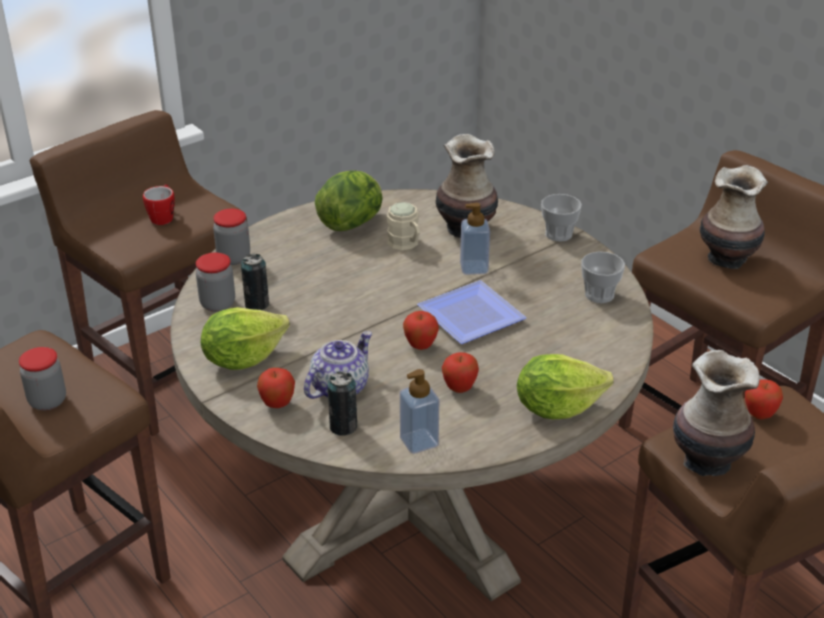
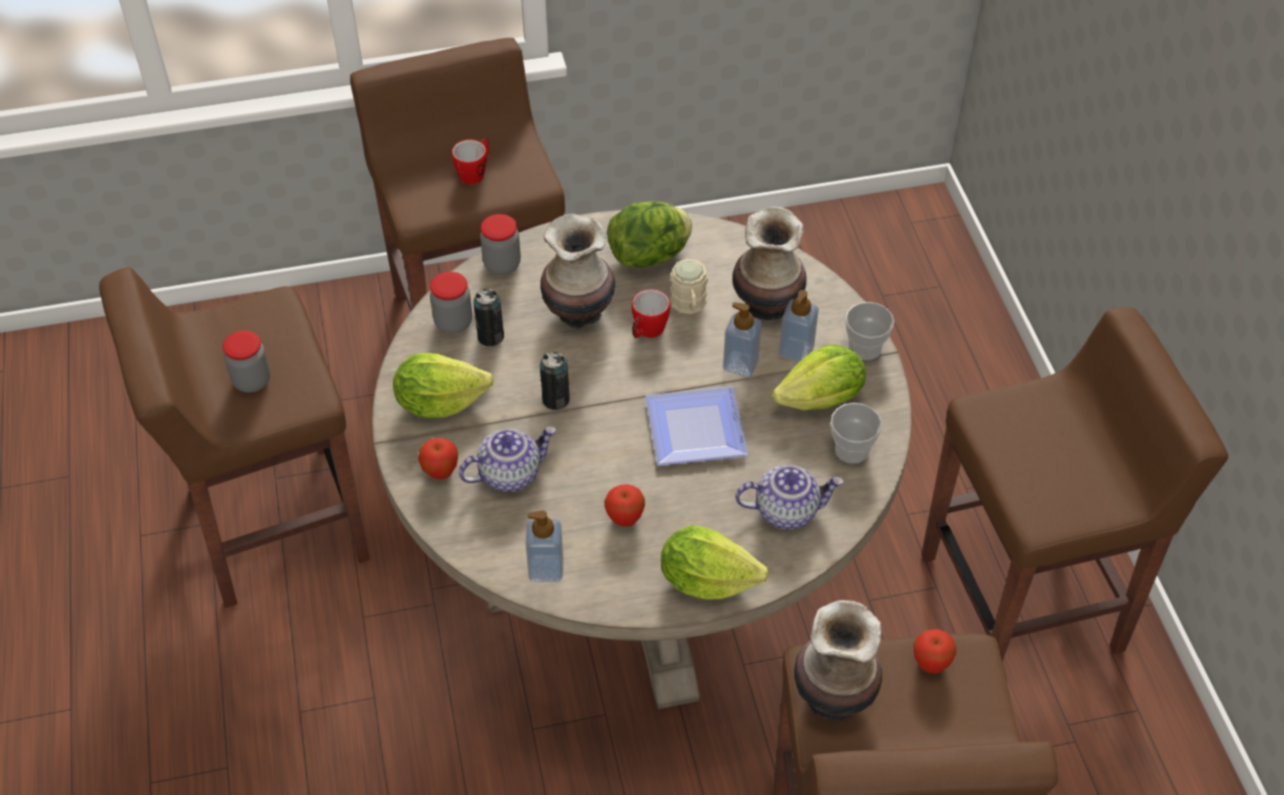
camera: 25 degrees right, 15 degrees up
can [327,371,357,436] -> can moved to [540,351,570,410]
apple [403,311,439,350] -> none
vase [700,165,768,269] -> vase moved to [540,214,615,329]
none -> mug [632,289,670,338]
none -> teapot [735,465,844,529]
none -> lettuce [772,345,866,410]
none -> soap dispenser [779,290,819,362]

